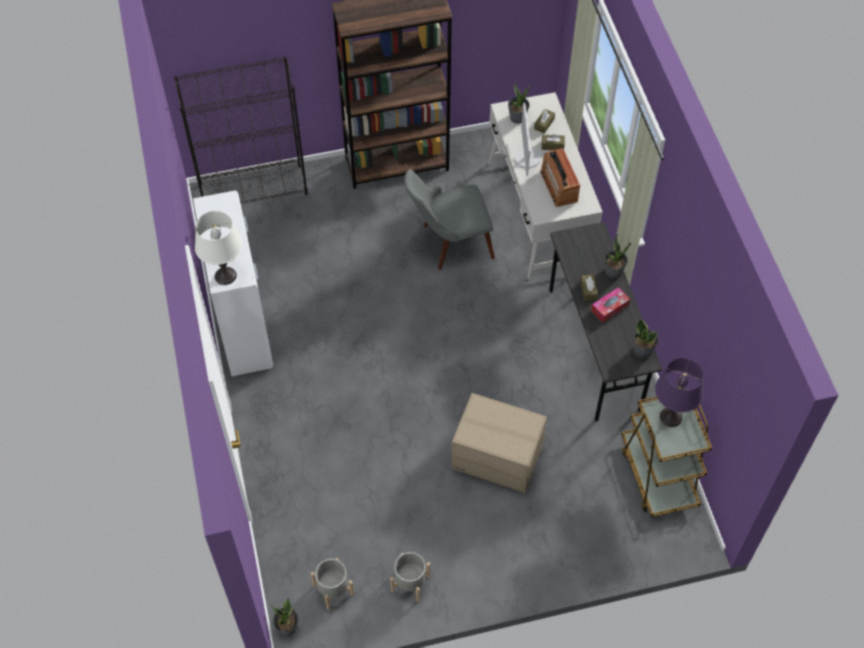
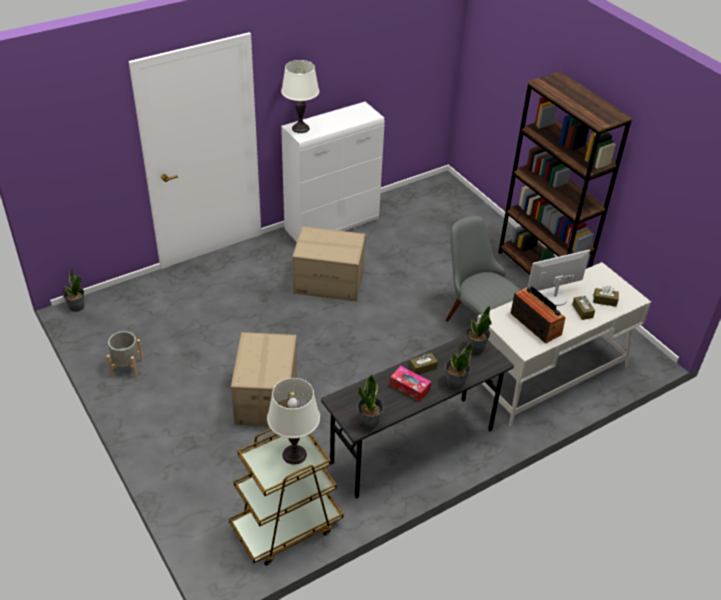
camera: 70 degrees right, 15 degrees down
black bookcase [174,57,308,204] -> none
grey planter [311,558,354,610] -> none
potted plant [508,79,530,124] -> potted plant moved to [466,305,492,354]
radio [540,148,580,207] -> radio turned 90 degrees clockwise [511,286,565,343]
purple table lamp [655,358,704,427] -> white table lamp [267,378,320,465]
none -> cardboard box [292,226,366,301]

